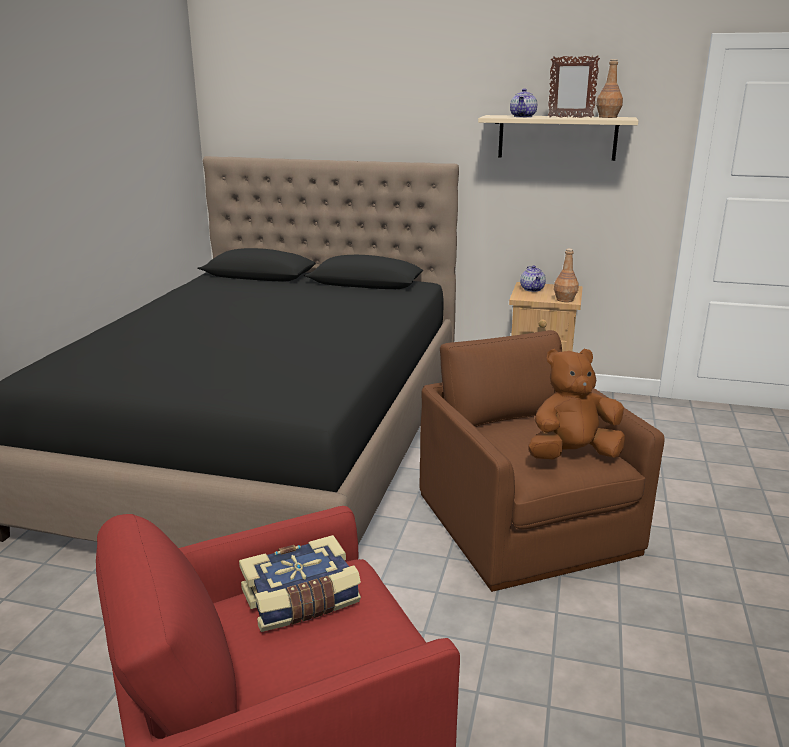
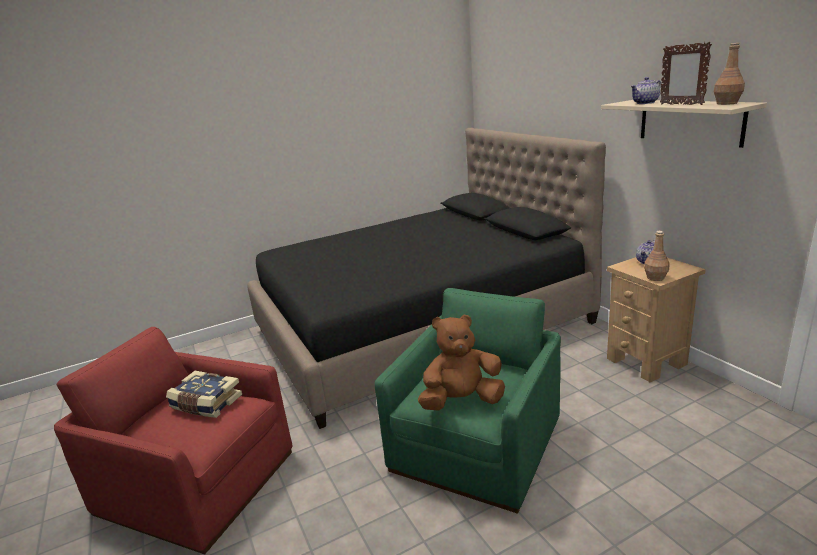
camera: 50 degrees right, 0 degrees up
brown armchair [419,330,664,592] -> green armchair [375,288,561,514]
brown plush toy [528,349,625,460] -> brown plush toy turned 45 degrees counterclockwise [418,314,505,411]

